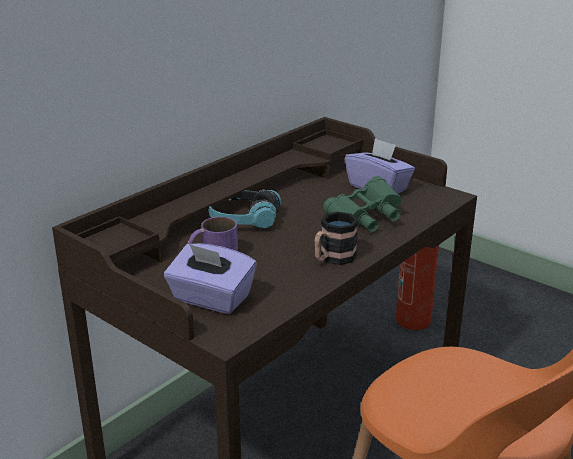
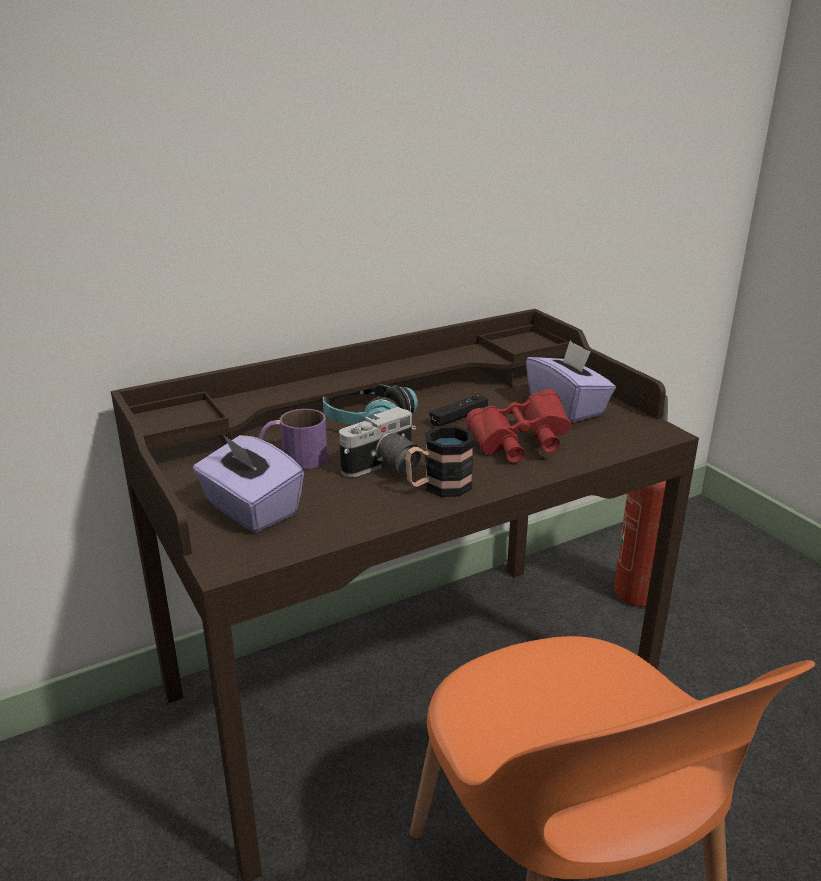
camera: 20 degrees right, 0 degrees up
green binoculars [323,176,402,233] -> red binoculars [466,389,571,463]
none -> camera [339,407,421,478]
none -> black game controller [430,394,488,427]

